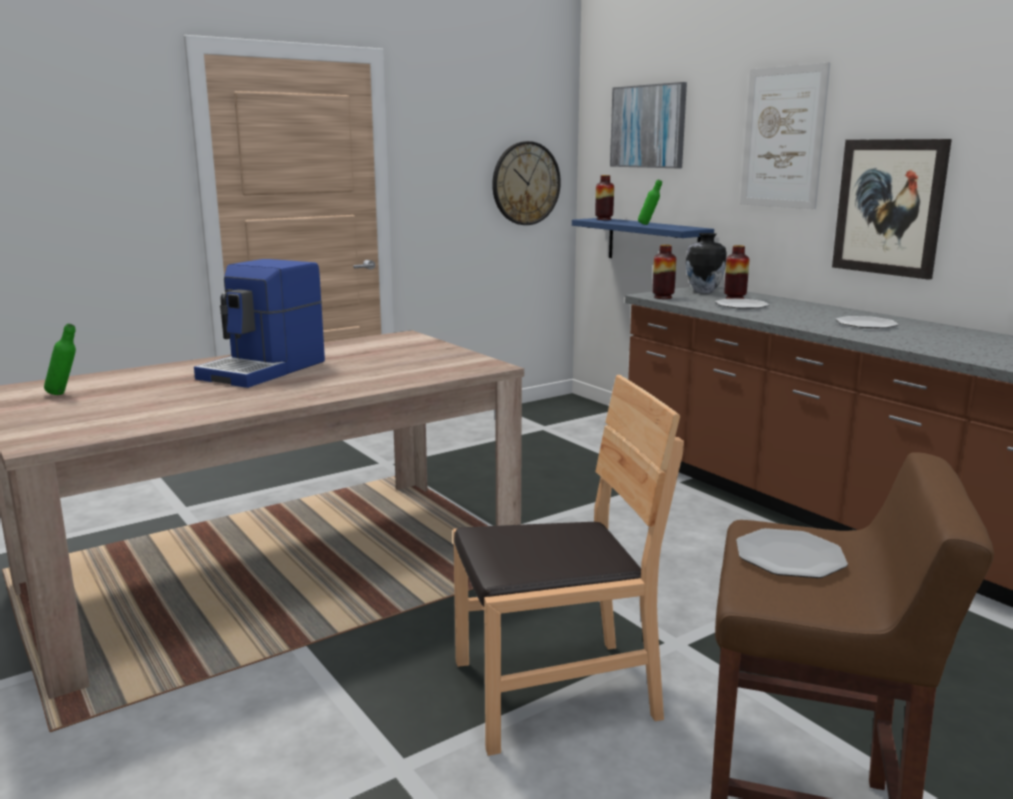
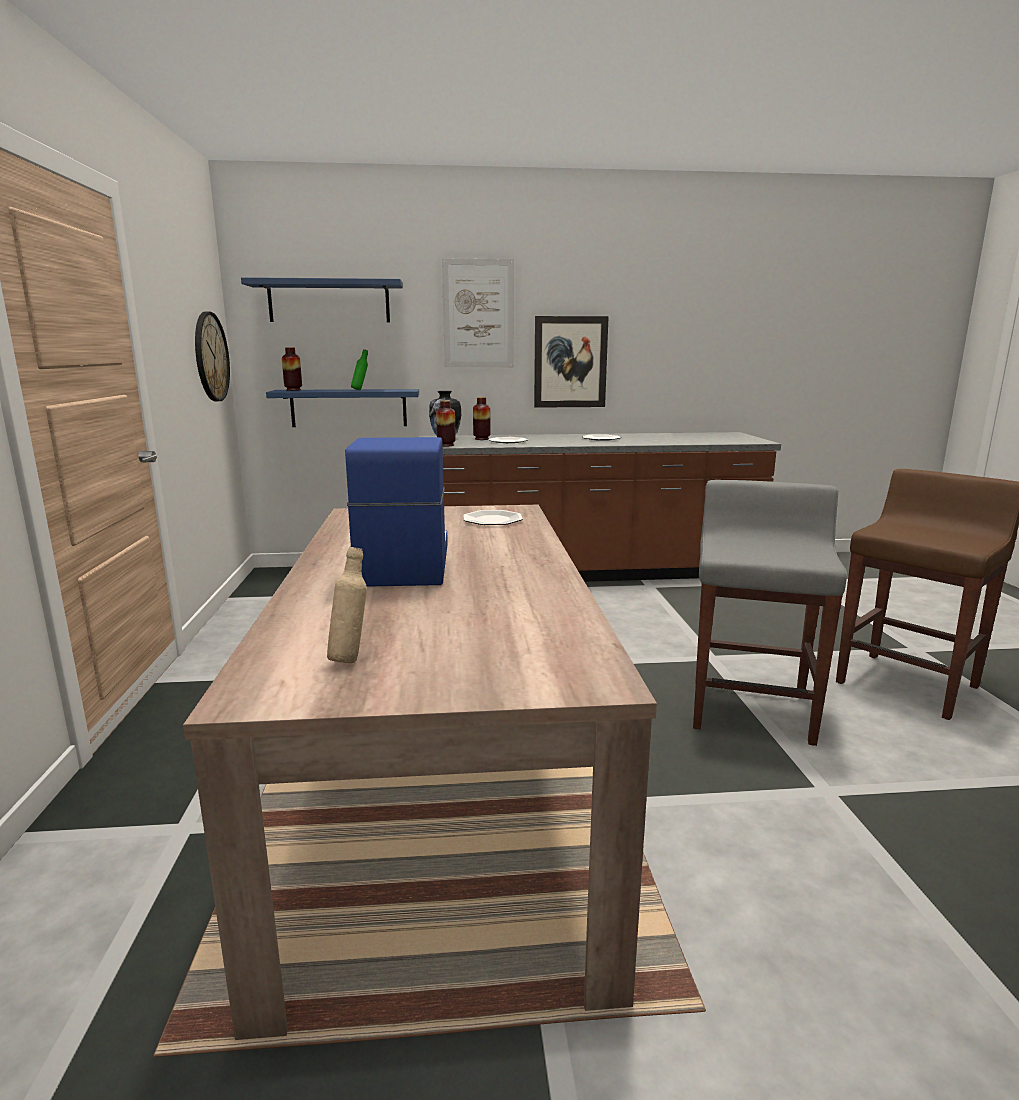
camera: 60 degrees left, 0 degrees up
green bottle [44,324,76,395] -> beige bottle [327,547,367,663]
coffee machine [194,259,325,388] -> coffee machine turned 150 degrees counterclockwise [345,437,448,587]
brown chair [453,375,684,756] -> grey stool [693,480,847,746]
picture [610,82,687,168] -> blue shelf [241,277,403,322]
plate [736,528,848,578] -> plate moved to [463,510,523,525]

